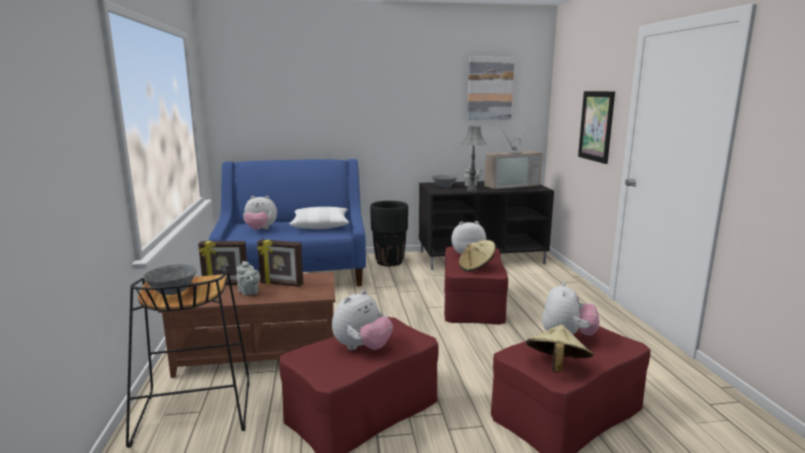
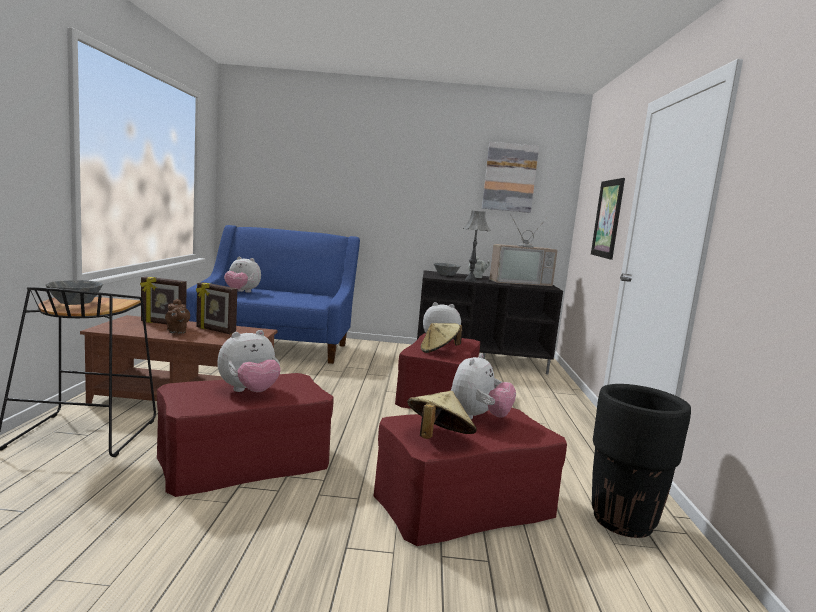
camera: 10 degrees right, 5 degrees down
grey teapot [236,261,260,296] -> brown teapot [165,299,190,334]
white pillow [289,207,349,229] -> none
black planter [370,201,408,267] -> black planter moved to [592,384,691,538]

